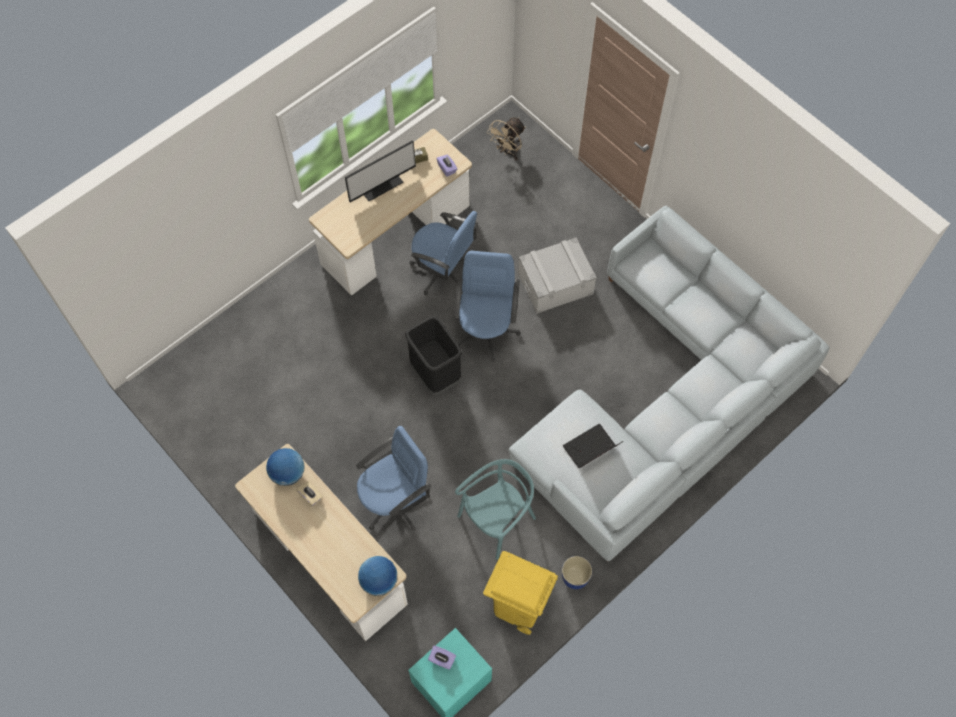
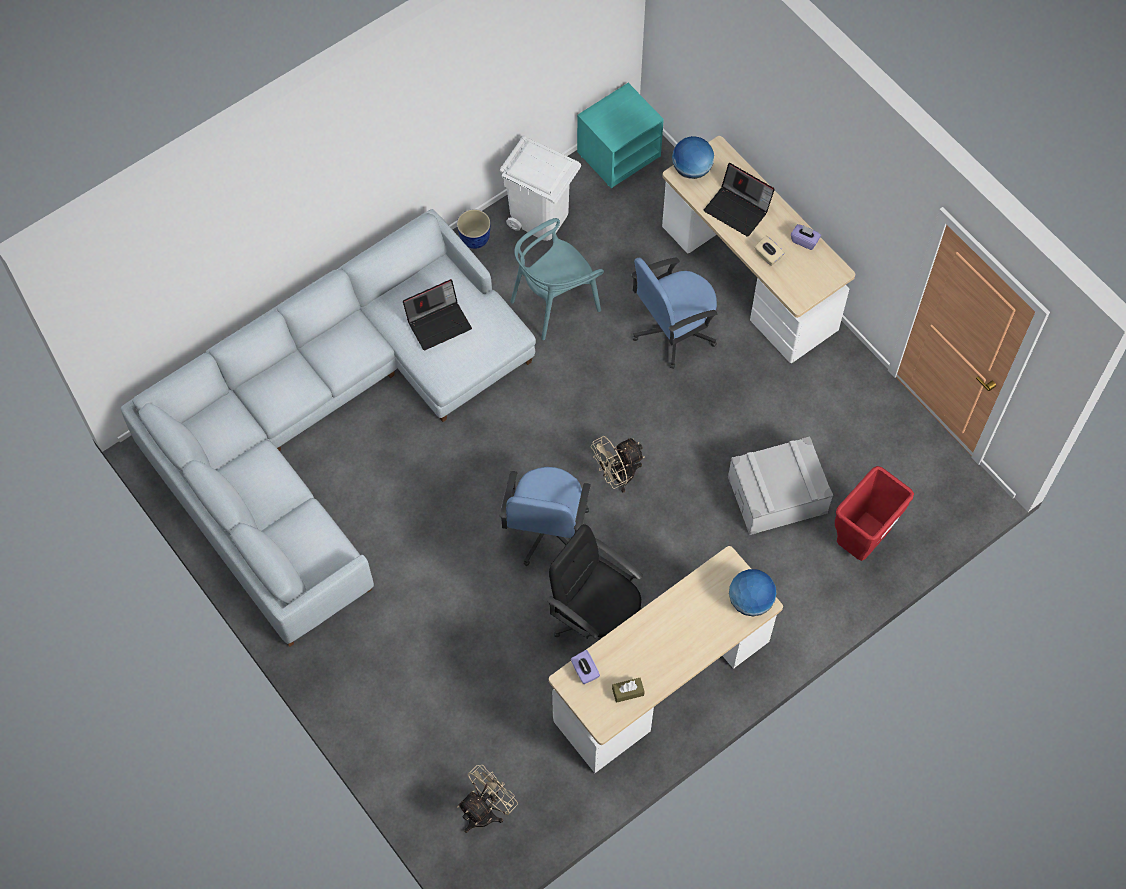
camera: 175 degrees left, 0 degrees up
globe [266,448,305,486] -> globe moved to [729,569,776,616]
monitor [345,140,416,202] -> none
black trash can [405,316,462,395] -> beige fan [590,436,645,493]
blue office chair [410,211,479,295] -> black office chair [547,524,643,641]
purple tissue box [428,645,456,670] -> purple tissue box moved to [791,224,821,250]
yellow trash can [483,551,558,635] -> white trash can [500,136,581,241]
grey storage box [518,238,597,314] -> grey storage box moved to [728,437,833,535]
none -> laptop [703,163,775,237]
none -> red trash can [835,466,914,561]

